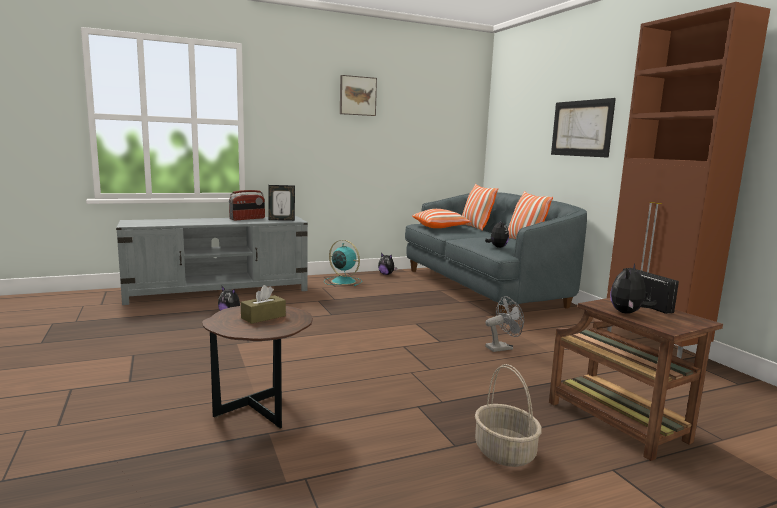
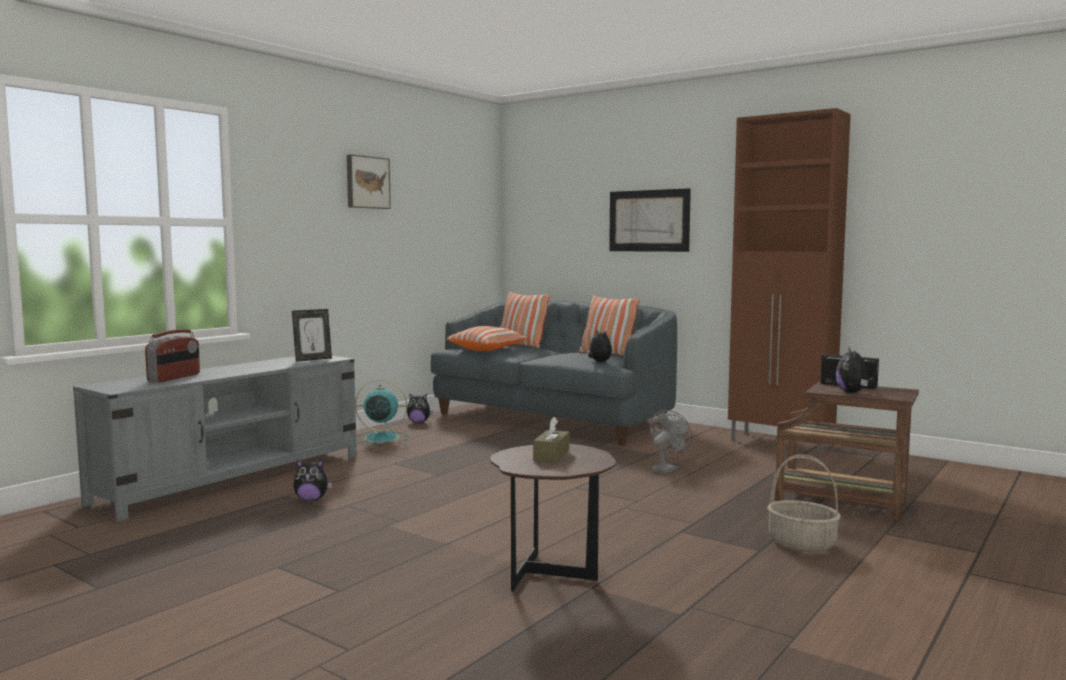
camera: 30 degrees left, 5 degrees down
radio [229,190,265,221] -> radio moved to [145,329,200,382]

